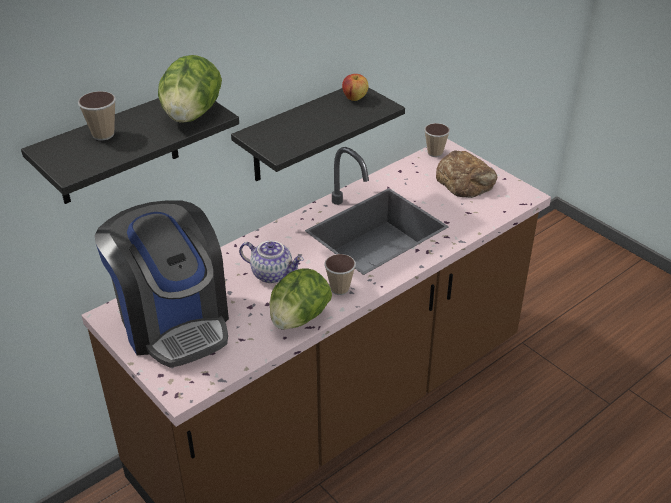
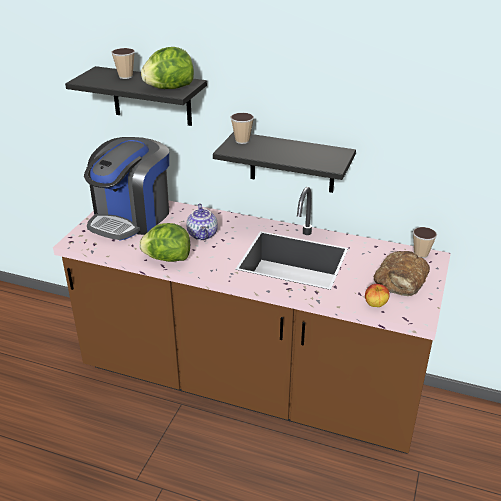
camera: 60 degrees right, 5 degrees down
cup [325,254,356,295] -> cup moved to [230,113,254,144]
apple [342,74,369,101] -> apple moved to [365,284,390,307]

